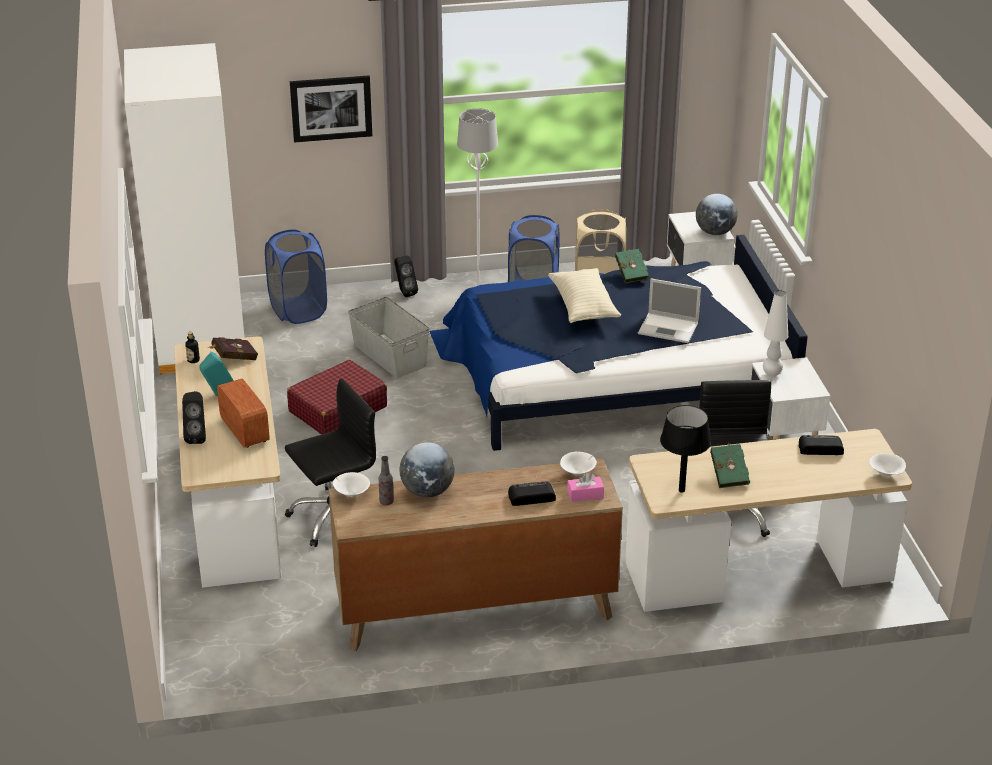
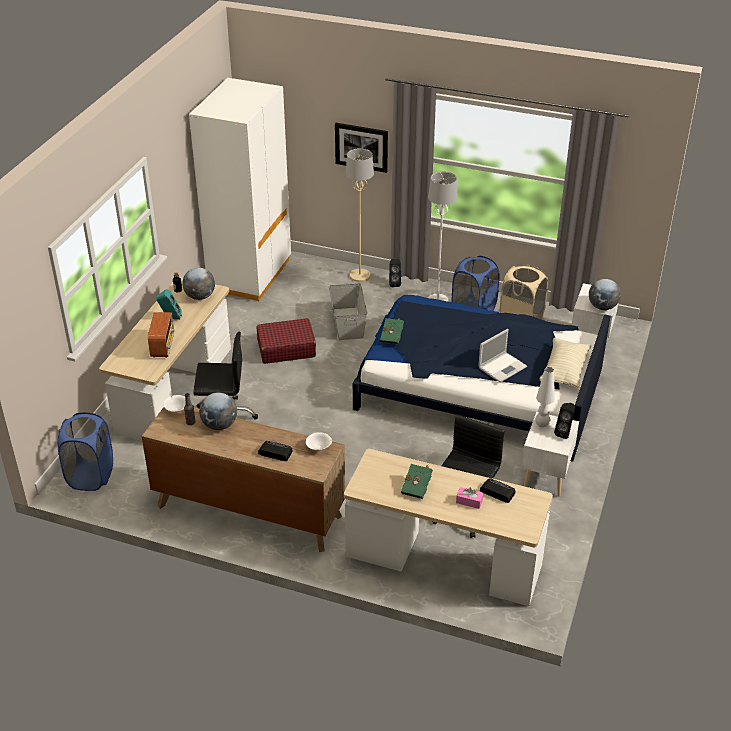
camera: 30 degrees right, 5 degrees up
black speaker [182,391,206,444] -> black speaker moved to [554,403,575,439]
red book [208,337,258,360] -> globe [182,267,215,300]
blue laundry basket [265,230,327,324] -> blue laundry basket moved to [58,412,113,491]
beige pillow [548,268,621,323] -> beige pillow moved to [540,338,592,388]
pink tissue box [567,473,604,502] -> pink tissue box moved to [456,487,483,509]
green book [615,249,649,283] -> green book moved to [380,318,404,345]
laptop [638,278,701,343] -> laptop turned 90 degrees counterclockwise [478,329,527,383]
black table lamp [660,405,711,493] -> none
white bowl [869,453,906,477] -> none
none -> beige floor lamp [346,148,374,282]

